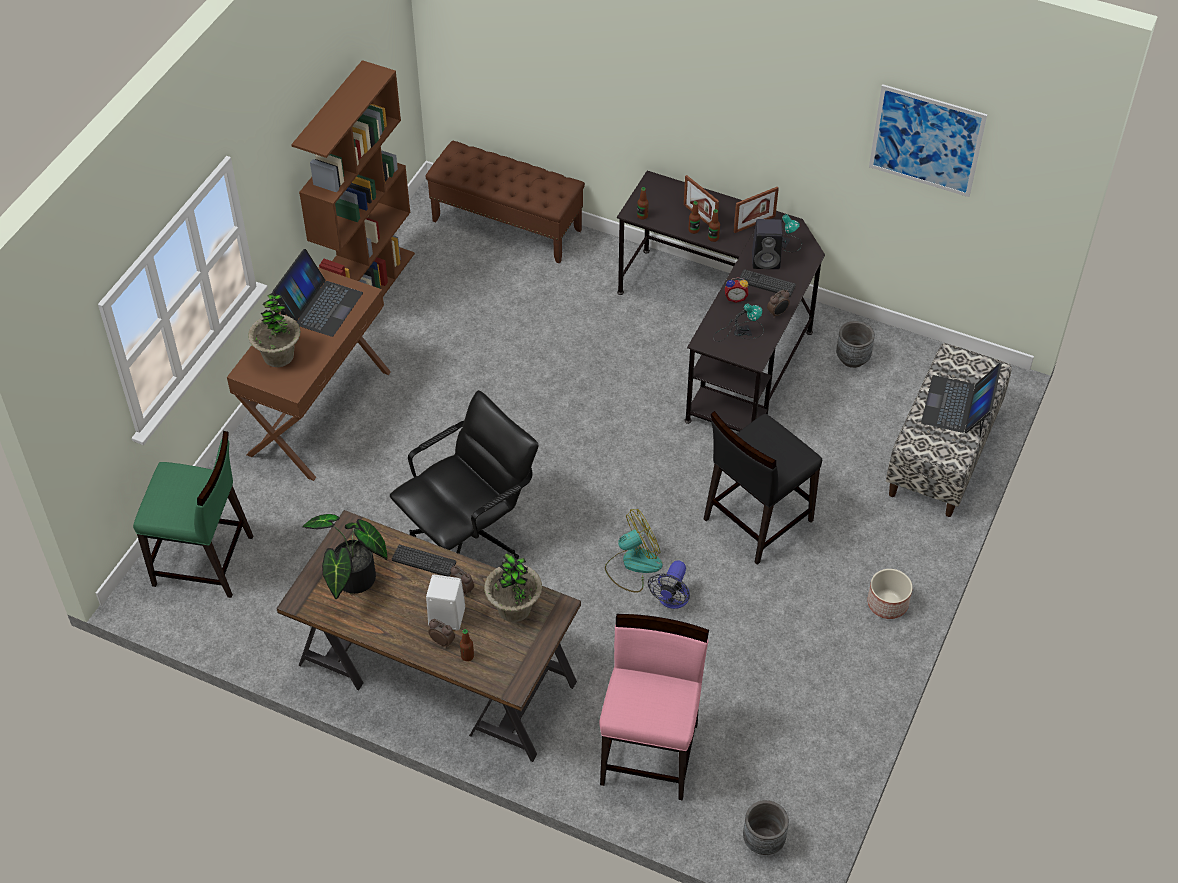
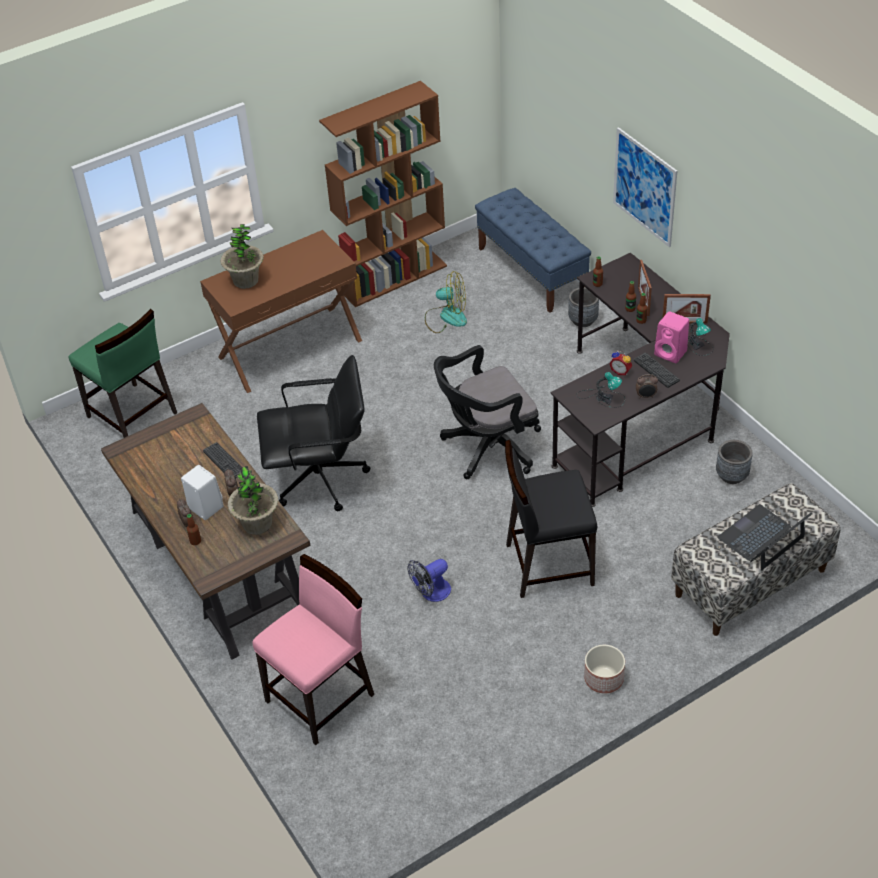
camera: 35 degrees right, 5 degrees down
laptop [272,249,363,337] -> none
potted plant [302,514,388,599] -> none
brown bench [425,141,585,264] -> blue bench [475,188,591,313]
fan [605,509,663,593] -> fan moved to [425,271,467,333]
grey planter [743,800,789,855] -> grey planter moved to [568,287,599,327]
black speaker [752,219,783,269] -> pink speaker [654,311,689,363]
picture [869,84,987,197] -> picture moved to [613,127,677,247]
none -> black office chair [434,345,541,479]

